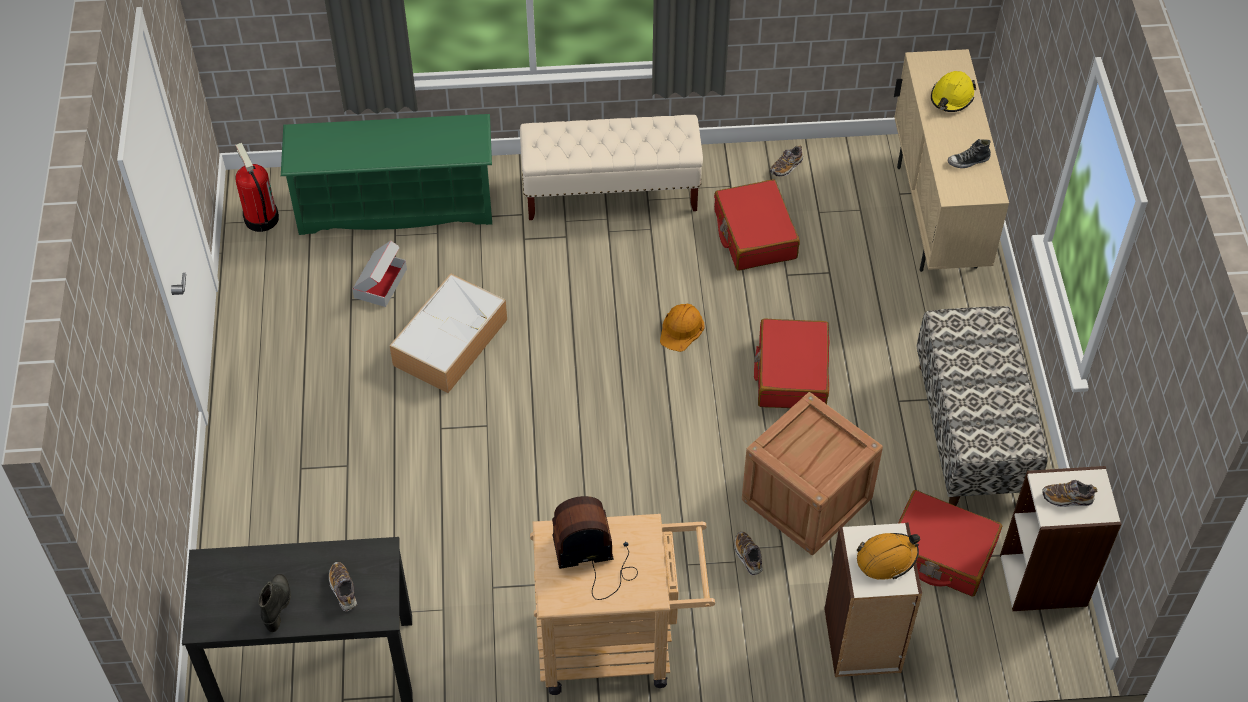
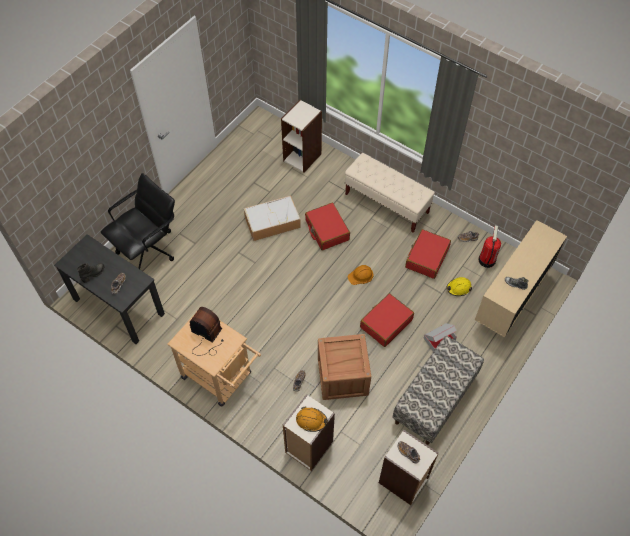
camera: 40 degrees right, 5 degrees up
fire extinguisher [235,143,279,232] -> fire extinguisher moved to [479,226,501,268]
green shoe rack [281,114,492,235] -> bookcase [281,100,322,173]
cardboard box [352,240,407,307] -> cardboard box moved to [424,323,457,352]
red suitcase [898,490,1002,596] -> red suitcase moved to [305,203,350,251]
yellow hard hat [931,71,976,112] -> yellow hard hat moved to [446,277,472,296]
none -> black office chair [101,173,175,271]

